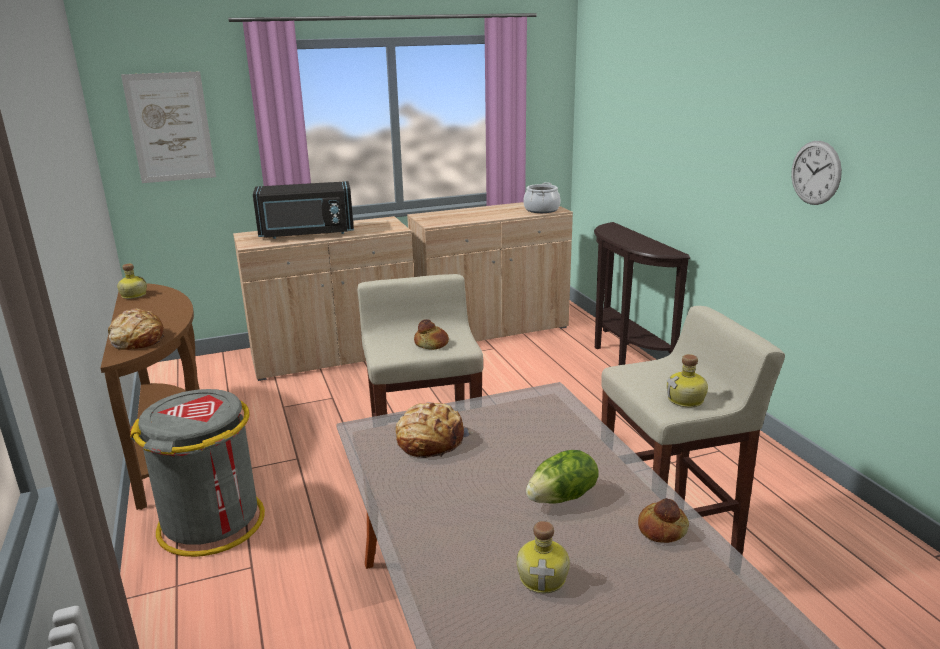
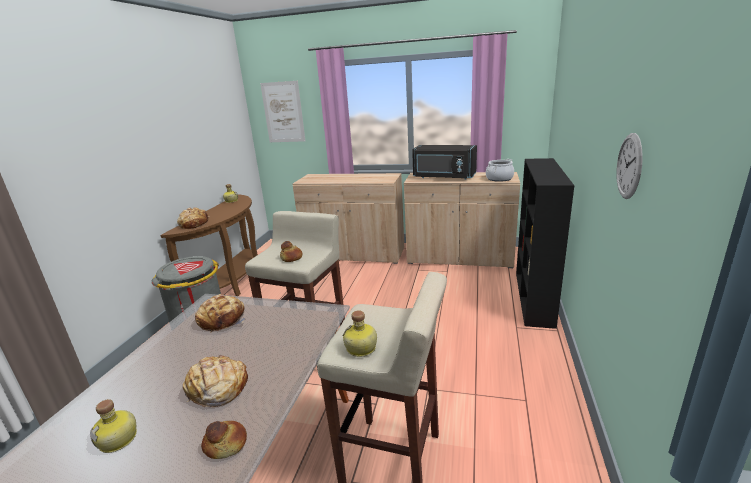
camera: 35 degrees right, 0 degrees up
black microwave [253,181,354,239] -> black microwave moved to [412,145,477,180]
lettuce [526,450,599,504] -> bread [183,355,248,408]
brown console table [594,222,690,365] -> black bookcase [516,158,574,329]

